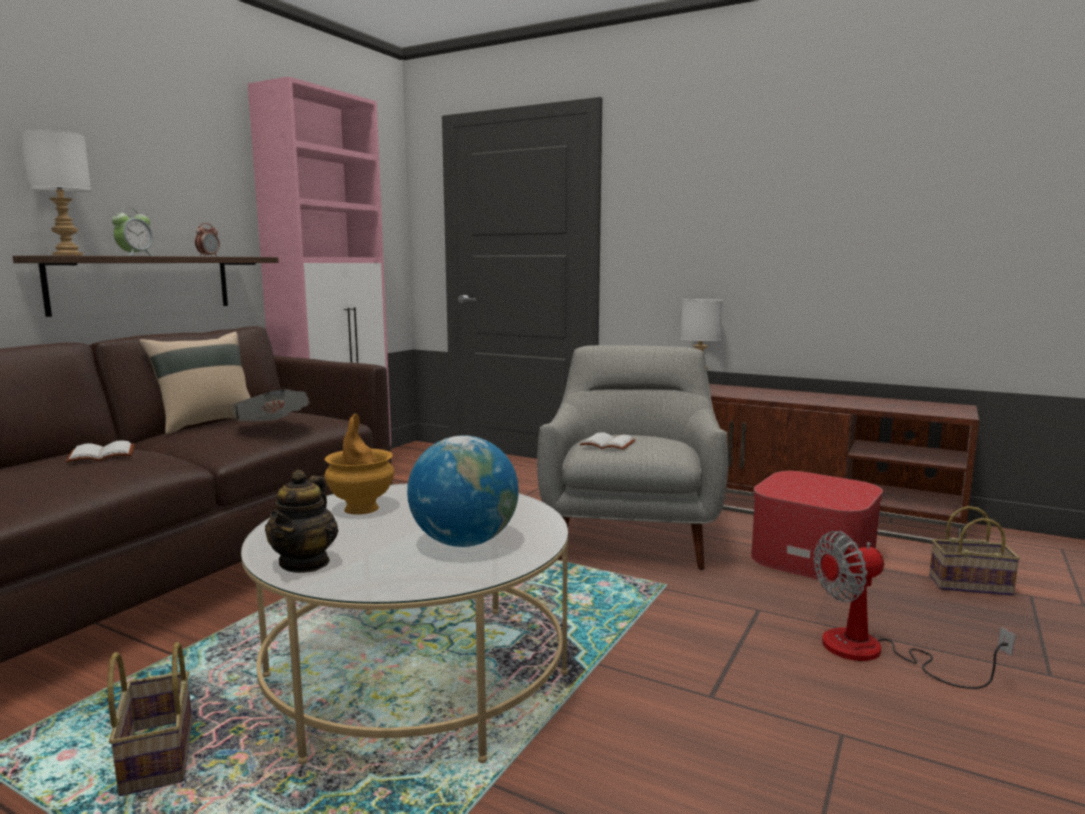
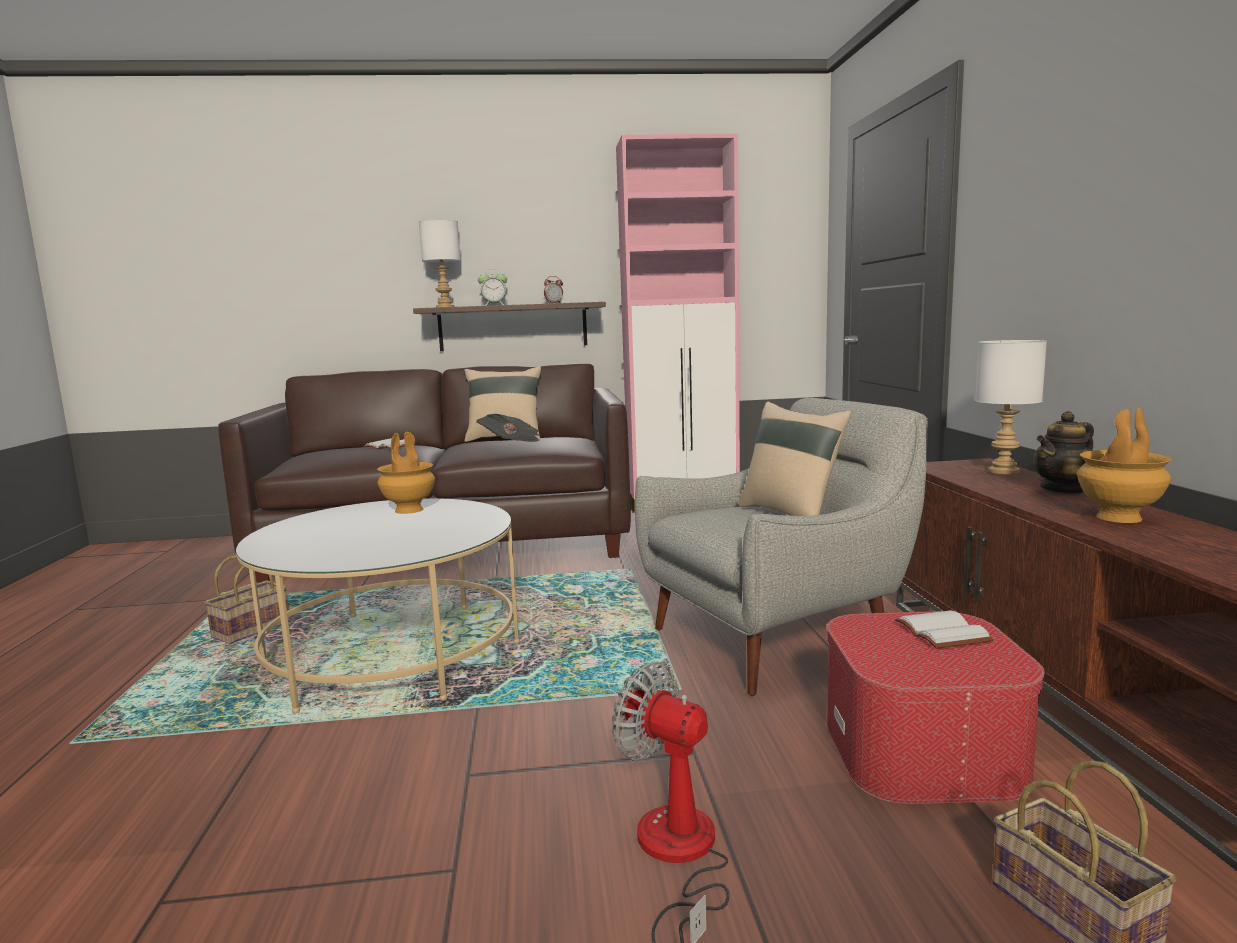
camera: 55 degrees right, 0 degrees up
teapot [265,470,338,573] -> teapot moved to [1033,411,1094,494]
globe [407,435,519,547] -> none
white book [580,432,636,450] -> white book moved to [895,610,994,649]
none -> beige pillow [739,402,851,516]
none -> brown vase [1077,408,1172,523]

